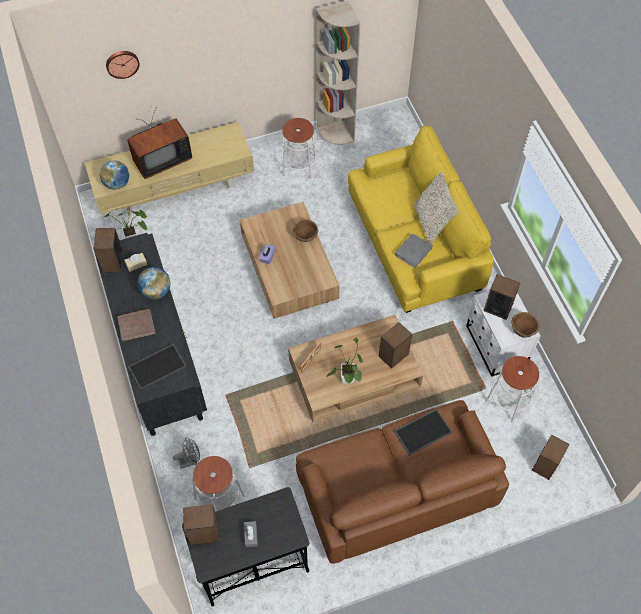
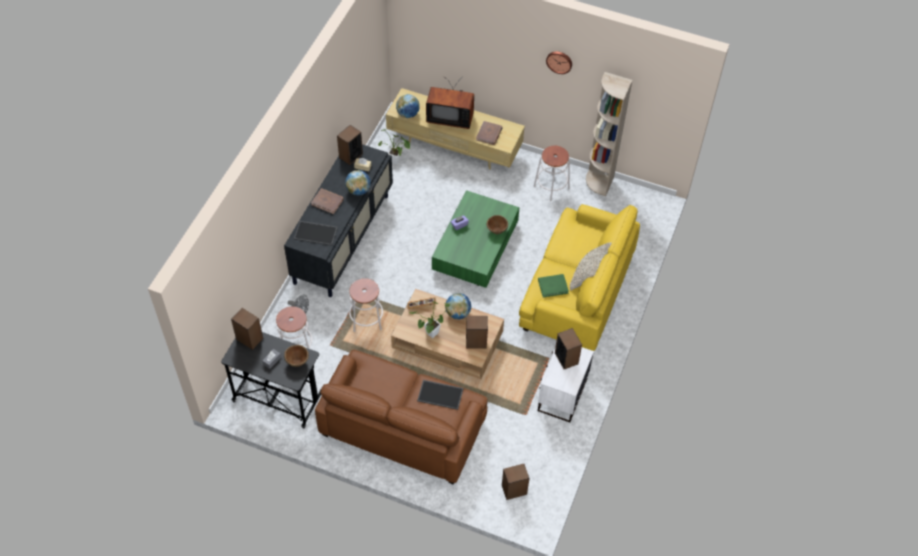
camera: 40 degrees right, 5 degrees down
wall clock [106,51,140,79] -> wall clock moved to [546,51,572,74]
brown coffee table [240,202,340,319] -> green coffee table [432,190,520,288]
grey book [395,234,433,268] -> green book [538,274,569,298]
white stool [485,356,539,422] -> white stool moved to [349,278,383,332]
brown bowl [511,312,540,338] -> brown bowl moved to [284,345,309,367]
none -> globe [445,293,471,319]
none -> brown book [476,121,503,145]

